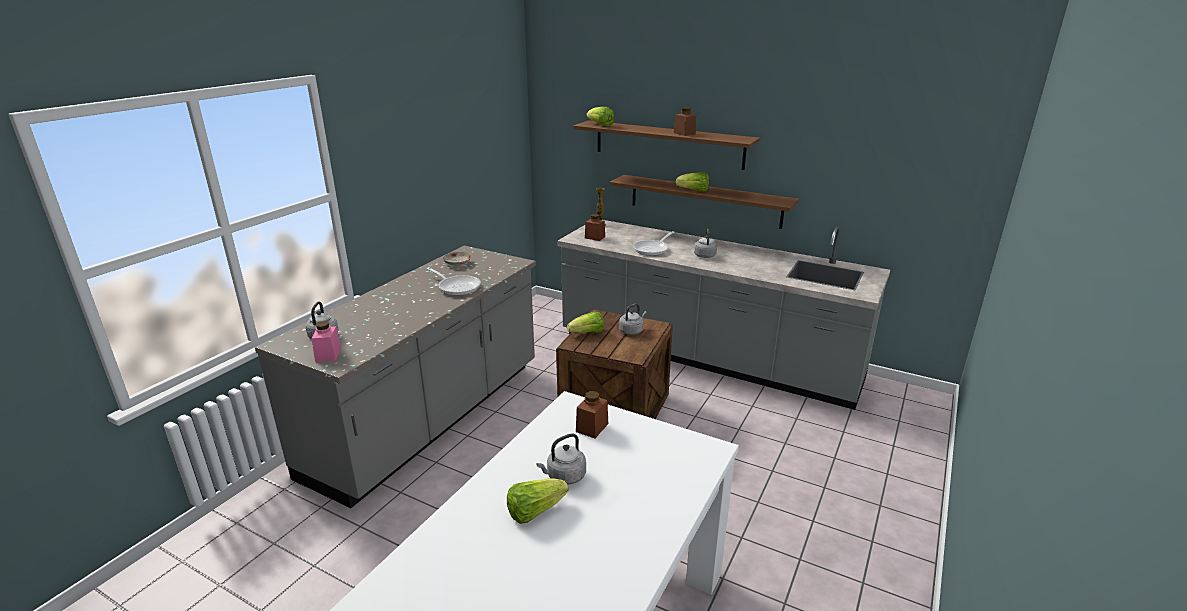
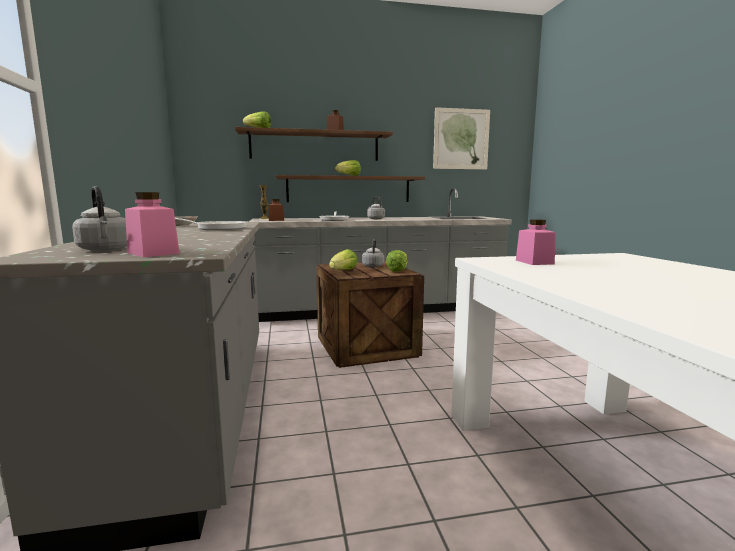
camera: 40 degrees left, 15 degrees down
lettuce [507,478,569,524] -> lettuce moved to [386,250,407,272]
grey kettle [537,433,586,485] -> none
brown jar [576,391,608,438] -> pink jar [516,219,556,265]
none -> picture [433,107,490,170]

